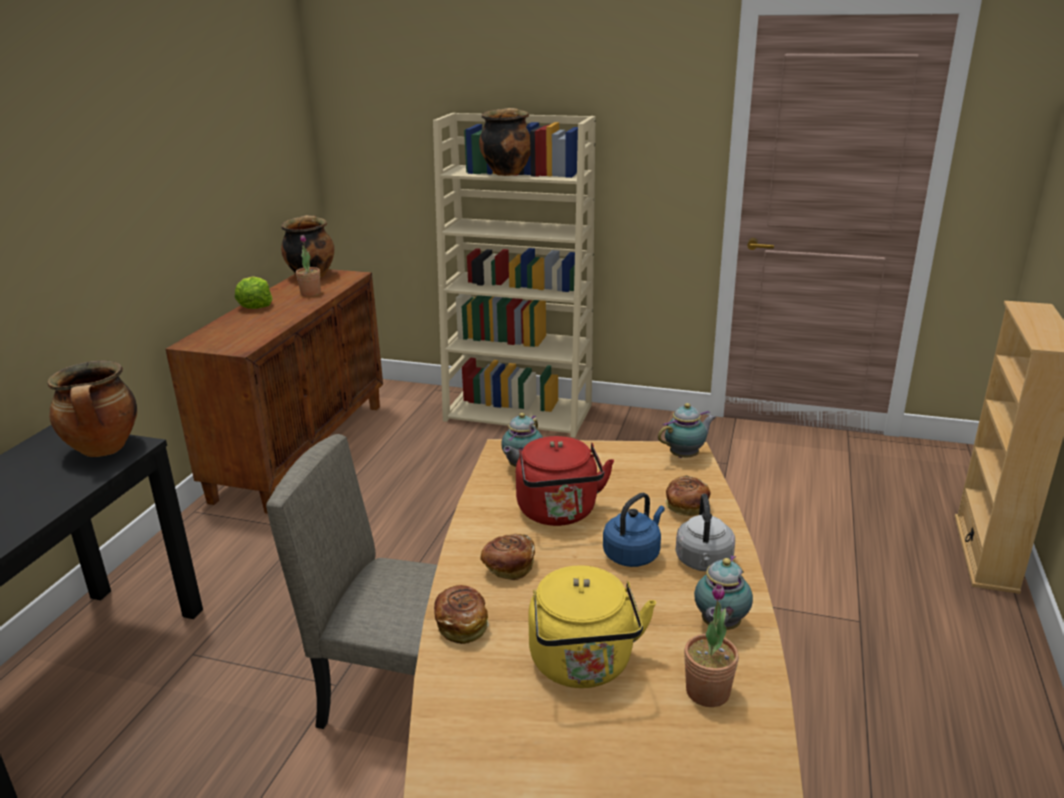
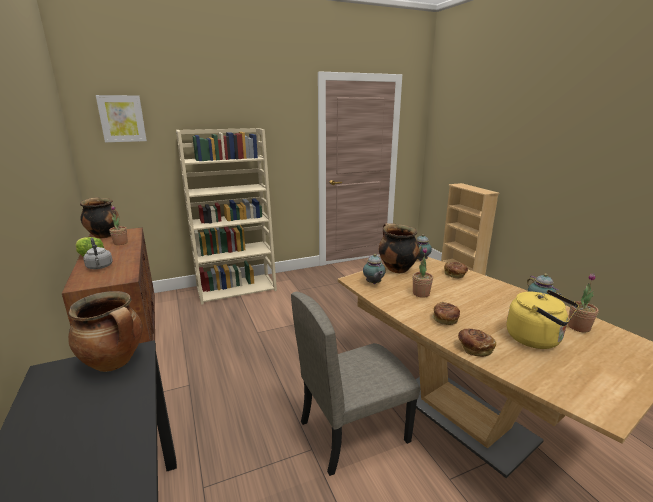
camera: 40 degrees left, 5 degrees down
cooking pot [479,108,530,176] -> cooking pot moved to [379,223,420,273]
red kettle [516,436,614,526] -> potted plant [413,247,433,298]
blue kettle [603,493,665,567] -> none
grey kettle [676,494,735,572] -> grey kettle moved to [83,238,113,269]
none -> picture [96,95,147,142]

